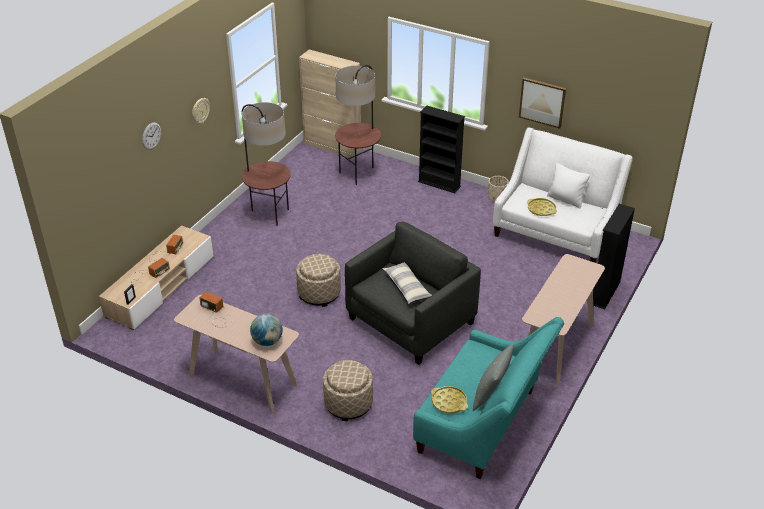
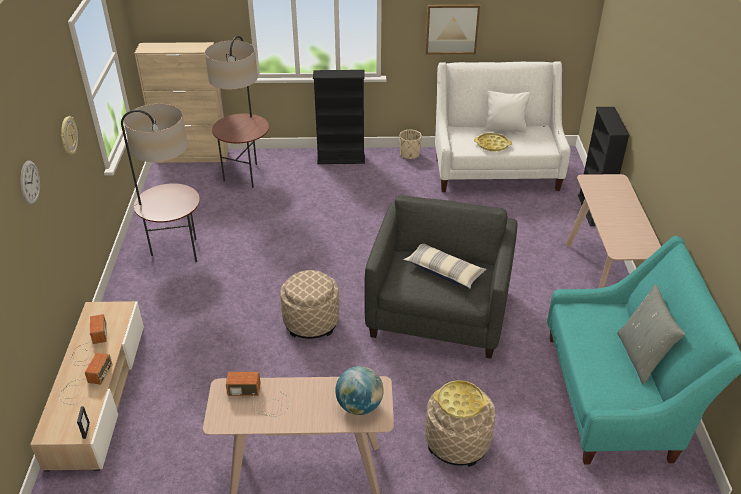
camera: 30 degrees left, 0 degrees up
yellow tray [431,386,468,414] -> yellow tray moved to [433,380,489,419]

